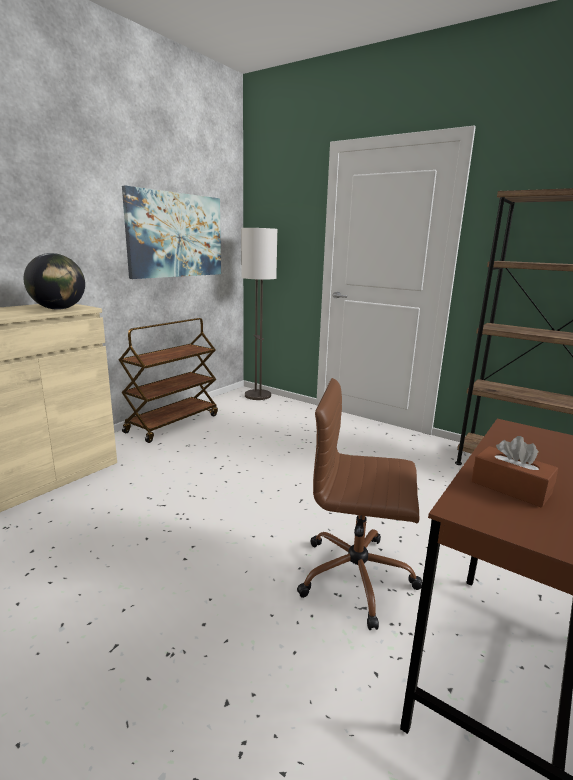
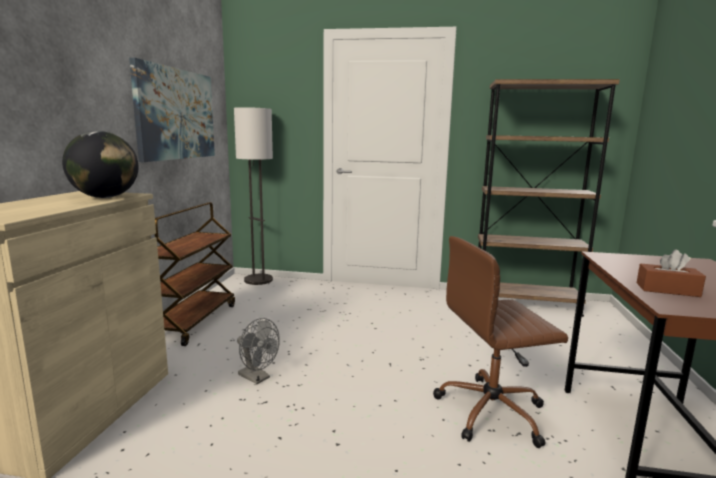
camera: 25 degrees left, 5 degrees down
none -> grey fan [237,318,280,384]

